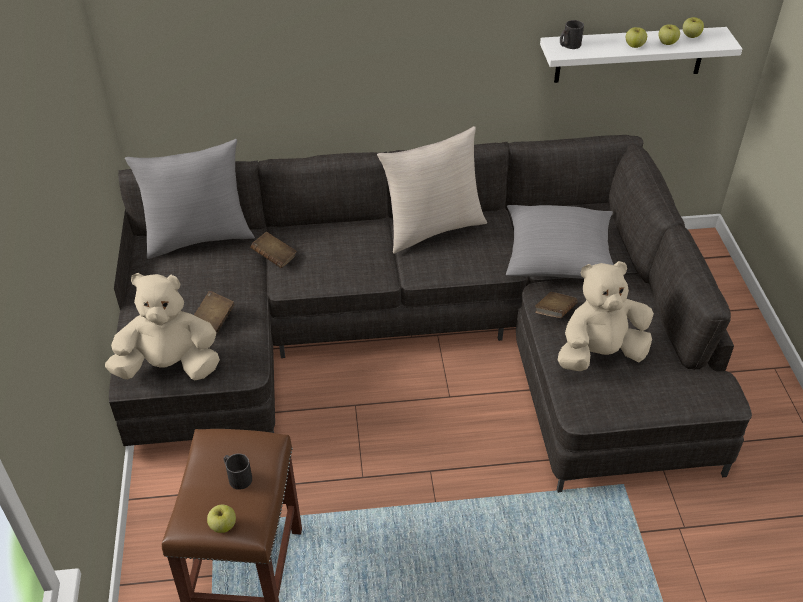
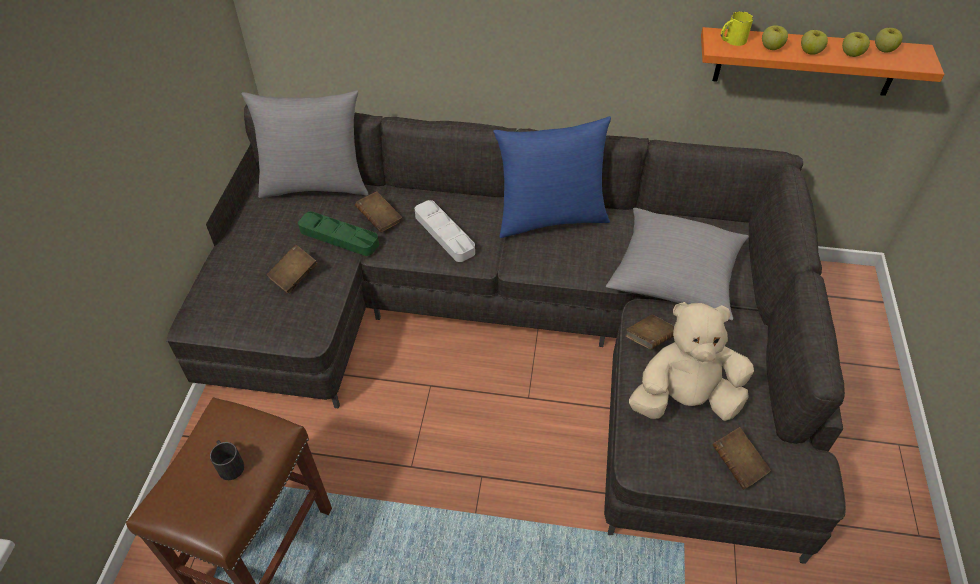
camera: 15 degrees right, 5 degrees up
beige plush toy [105,273,220,380] -> none
apple [207,504,236,533] -> apple moved to [762,25,788,50]
beige pillow [377,126,487,254] -> blue pillow [493,116,611,238]
white shelf [540,27,742,83] -> orange shelf [701,27,944,96]
black mug [560,20,584,49] -> yellow mug [721,11,753,46]
none -> green tray [298,211,379,256]
none -> grey tray [415,200,475,262]
none -> brown book [712,427,771,490]

